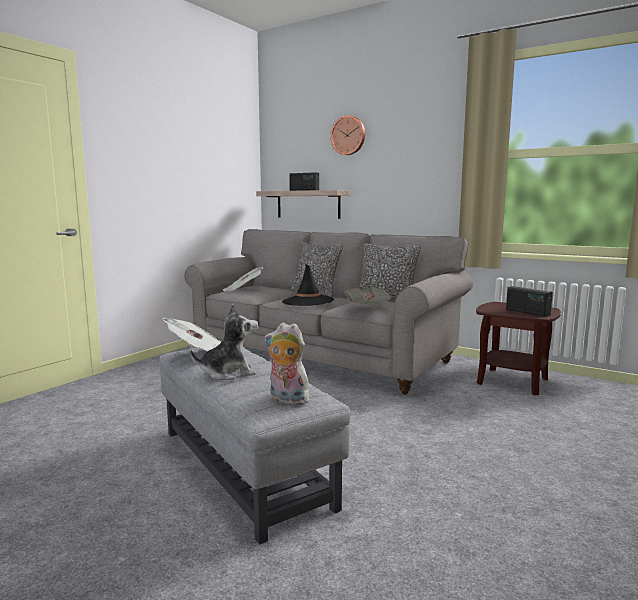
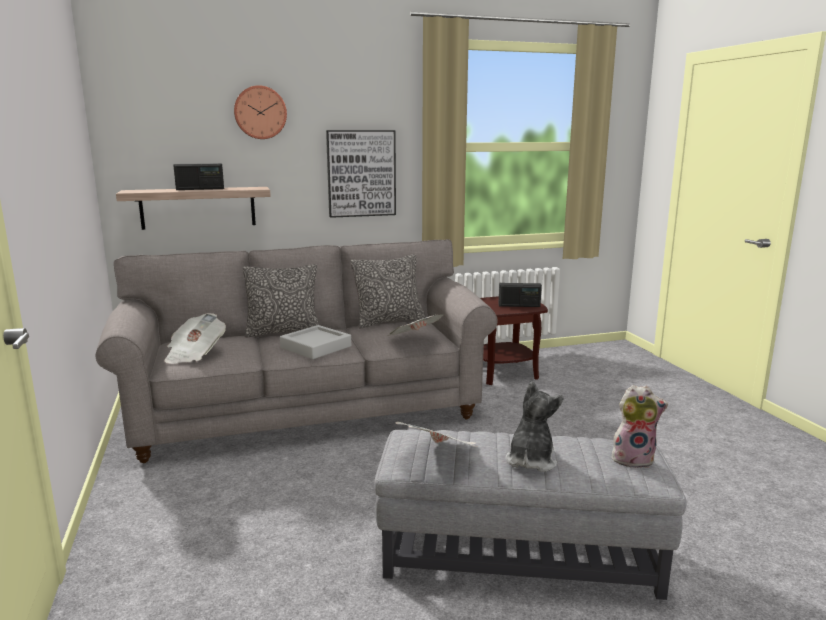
camera: 50 degrees left, 5 degrees up
plush toy [265,323,309,405] -> plush toy turned 150 degrees counterclockwise [611,385,668,468]
black hat [282,264,334,306] -> grey tray [280,325,351,359]
none -> picture [326,130,396,218]

